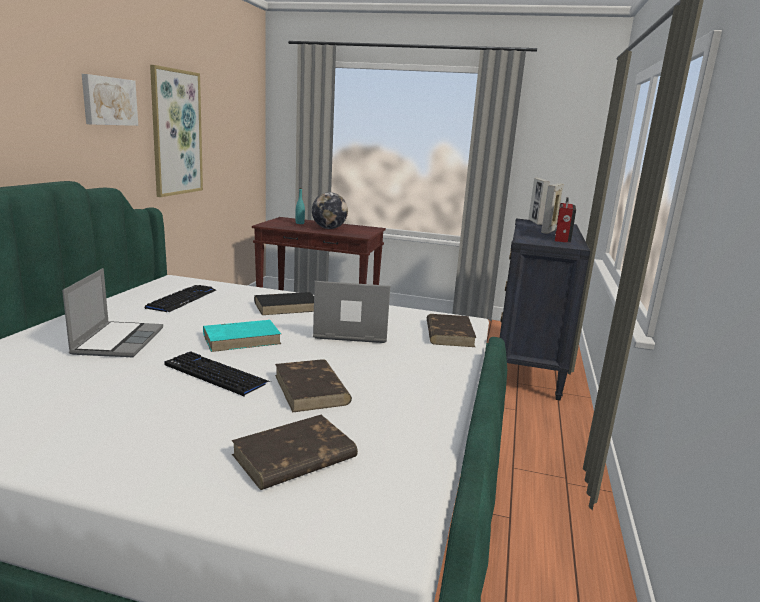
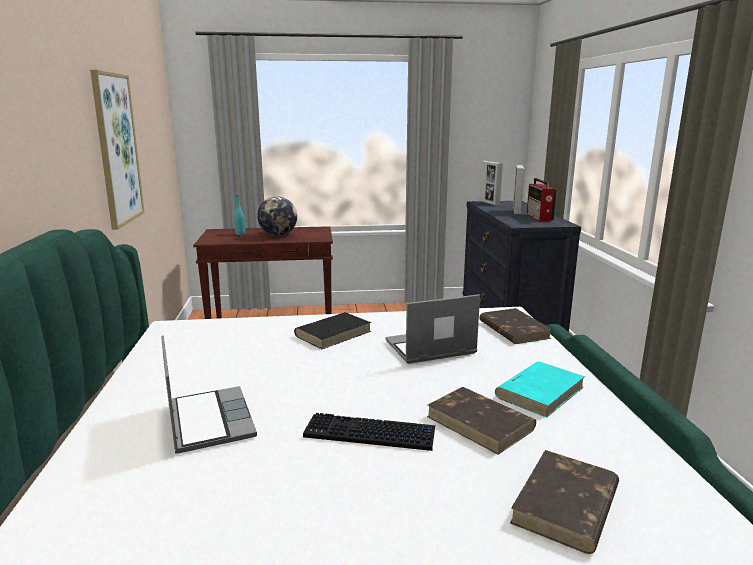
camera: 20 degrees left, 0 degrees up
picture [82,74,138,126] -> none
keyboard [145,285,216,312] -> none
turquoise book [203,320,281,352] -> turquoise book moved to [495,361,585,418]

